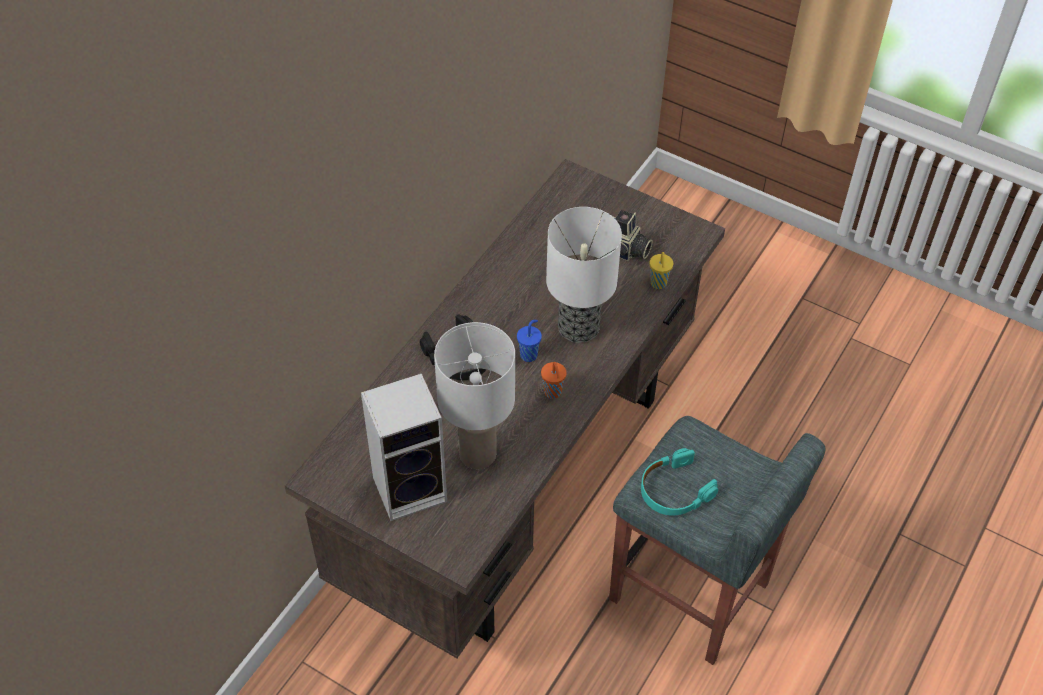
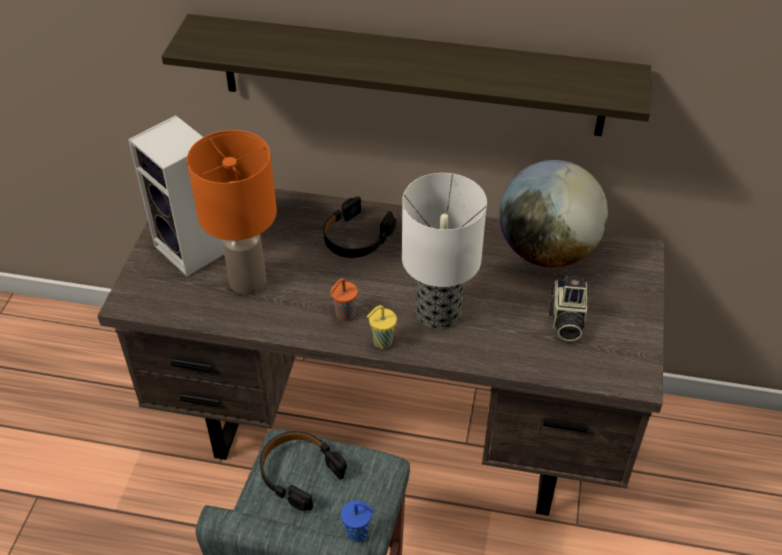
camera: 70 degrees right, 5 degrees down
white table lamp [434,322,515,469] -> orange table lamp [187,130,277,295]
blue cup [517,320,542,362] -> blue cup moved to [341,500,374,543]
turquoise headphones [641,448,718,516] -> black headphones [260,431,347,511]
yellow cup [649,252,673,289] -> yellow cup moved to [367,305,397,349]
none -> shelf [162,14,651,136]
none -> globe [499,160,608,267]

